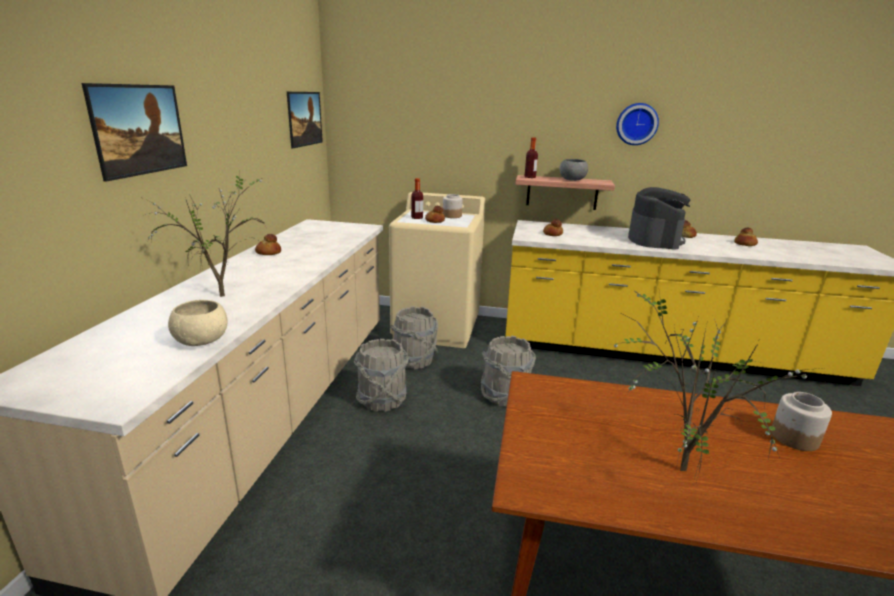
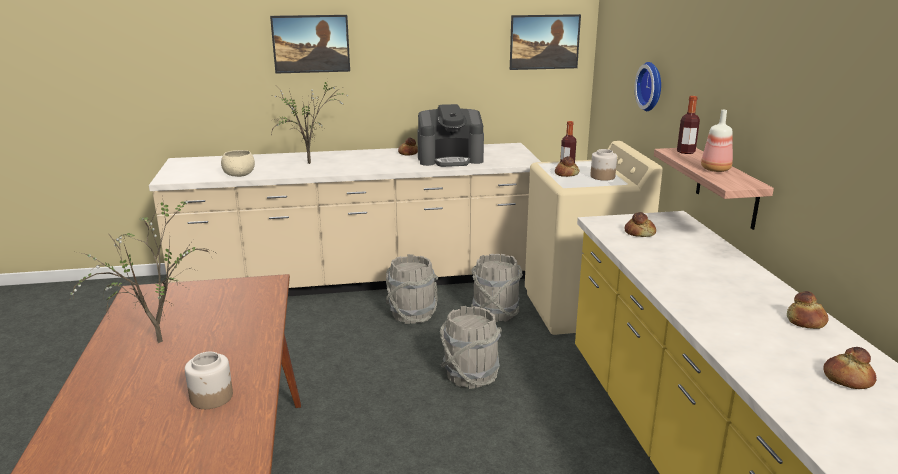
camera: 70 degrees right, 0 degrees up
grey bowl [560,159,588,181] -> bottle [701,110,733,172]
wall clock [616,103,659,145] -> wall clock moved to [634,62,661,111]
coffee machine [628,187,691,249] -> coffee machine moved to [417,104,484,167]

